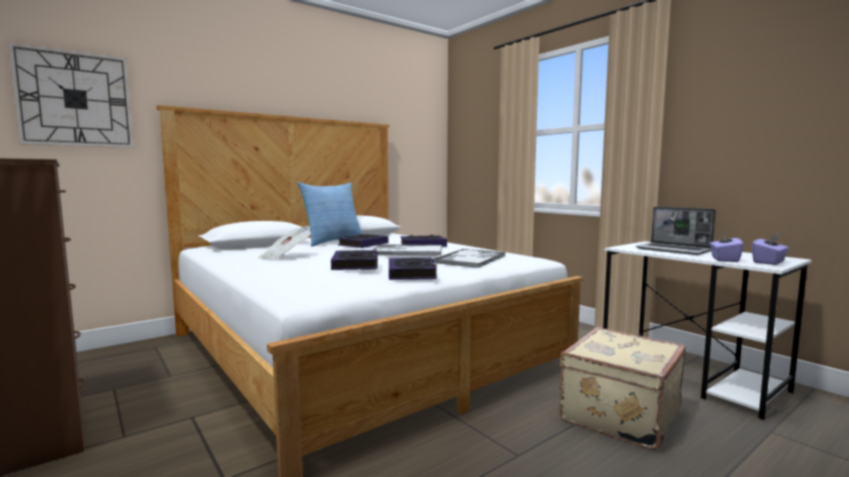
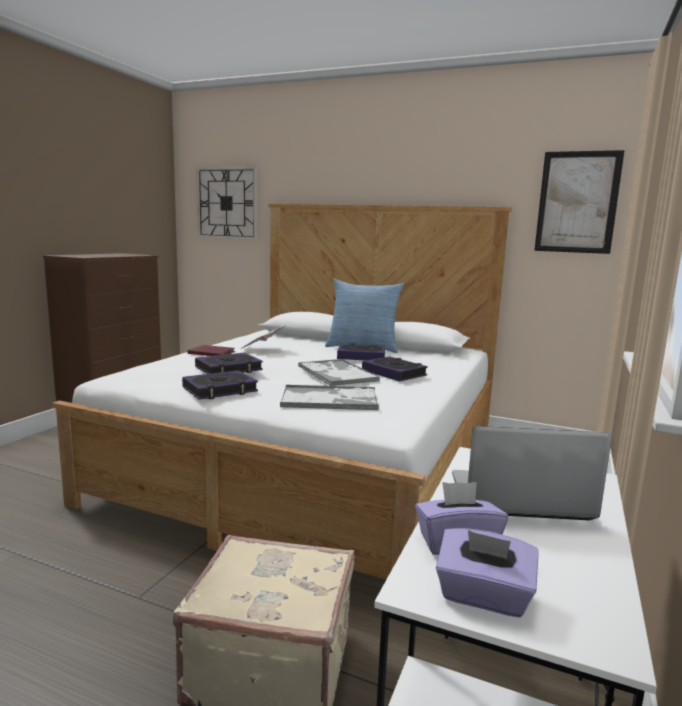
camera: 60 degrees right, 5 degrees up
laptop [636,207,716,255] -> laptop turned 75 degrees clockwise [452,426,612,520]
none -> red book [187,345,235,356]
none -> picture [534,150,625,254]

